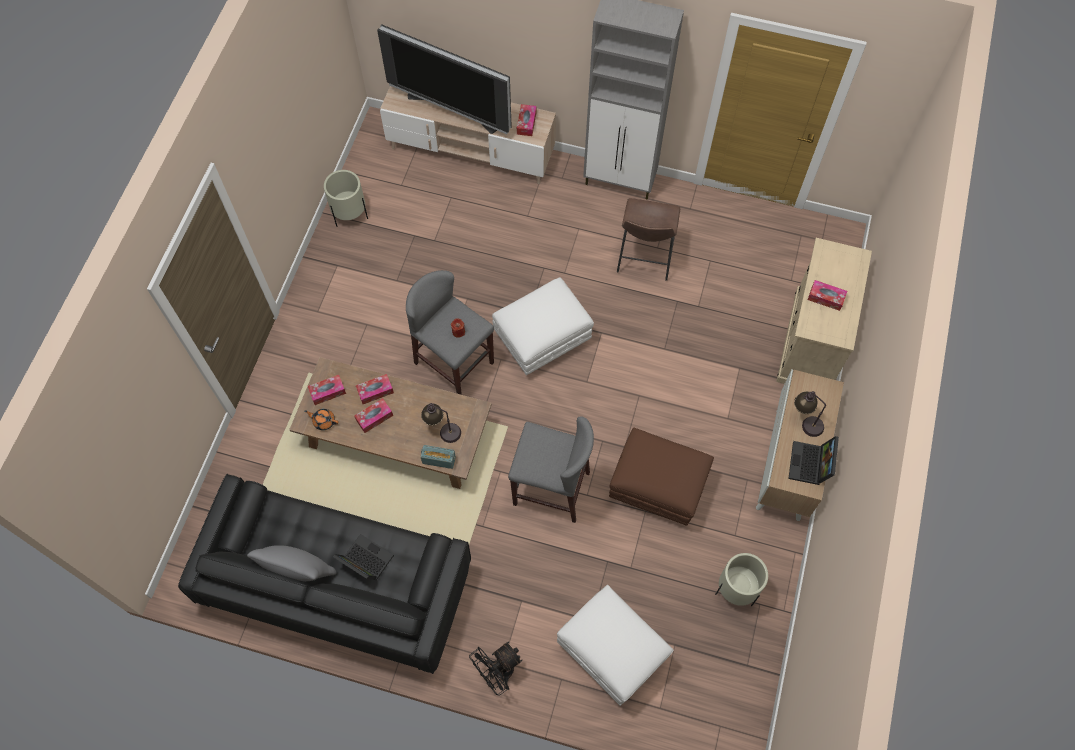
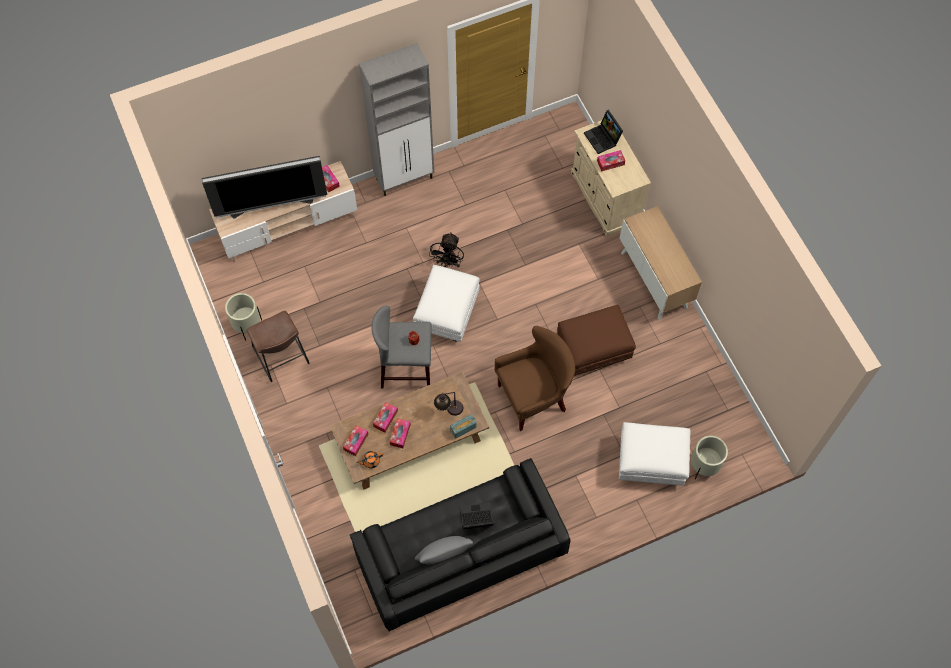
camera: 40 degrees left, 0 degrees up
black fan [469,642,523,696] -> black fan moved to [429,233,464,268]
grey stool [508,416,594,523] -> brown armchair [494,326,575,431]
brown stool [617,198,680,281] -> brown stool moved to [246,311,310,382]
beige planter [715,553,768,607] -> beige planter moved to [691,436,728,479]
laptop [788,436,839,485] -> laptop moved to [584,110,623,154]
table lamp [794,391,826,437] -> none

